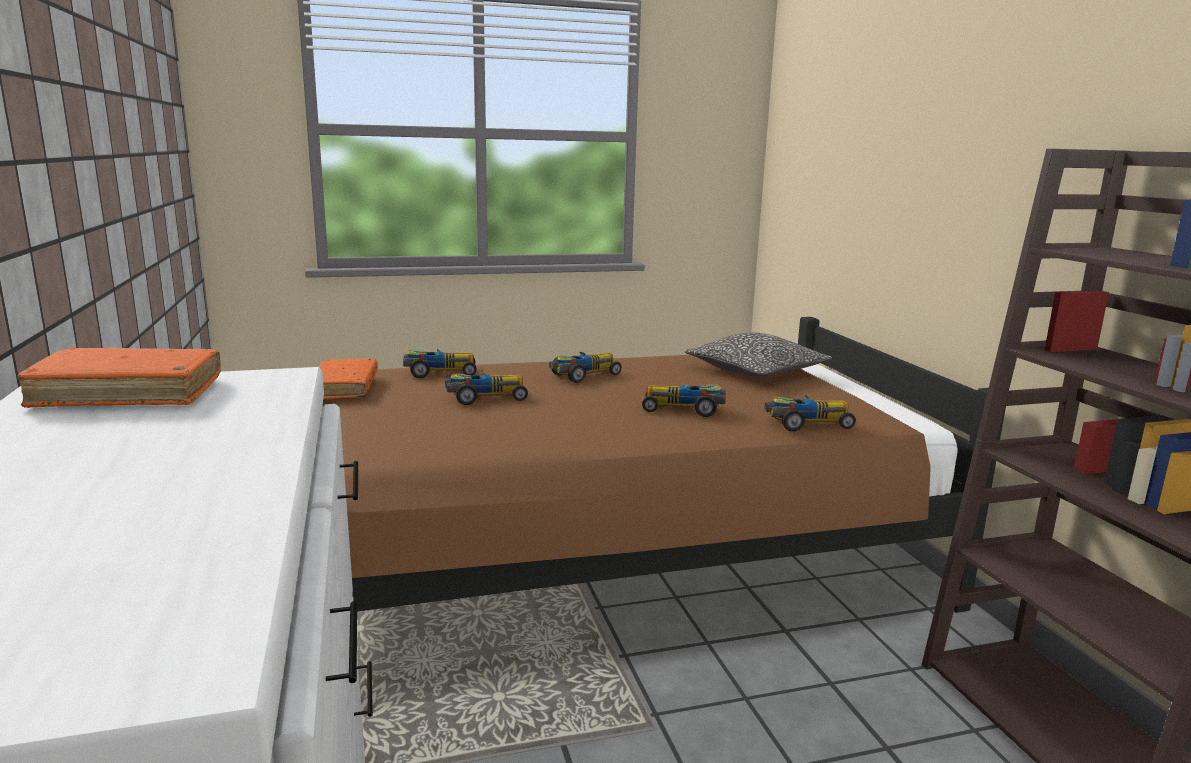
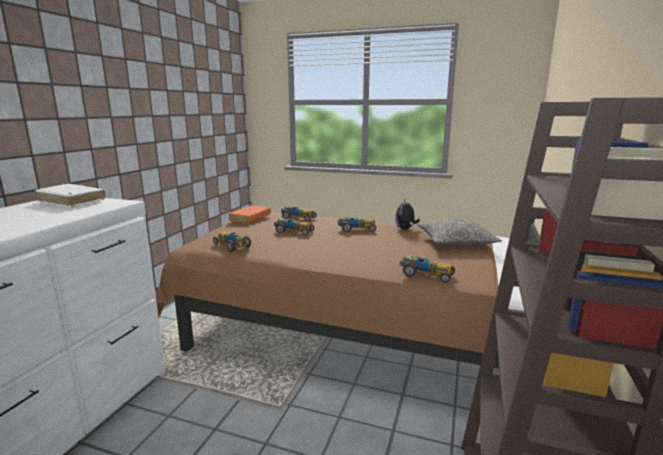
camera: 35 degrees right, 0 degrees up
orange book [17,347,221,408] -> white book [35,184,106,207]
toy car [642,383,726,417] -> toy car moved to [213,231,251,252]
none -> plush toy [395,199,420,229]

